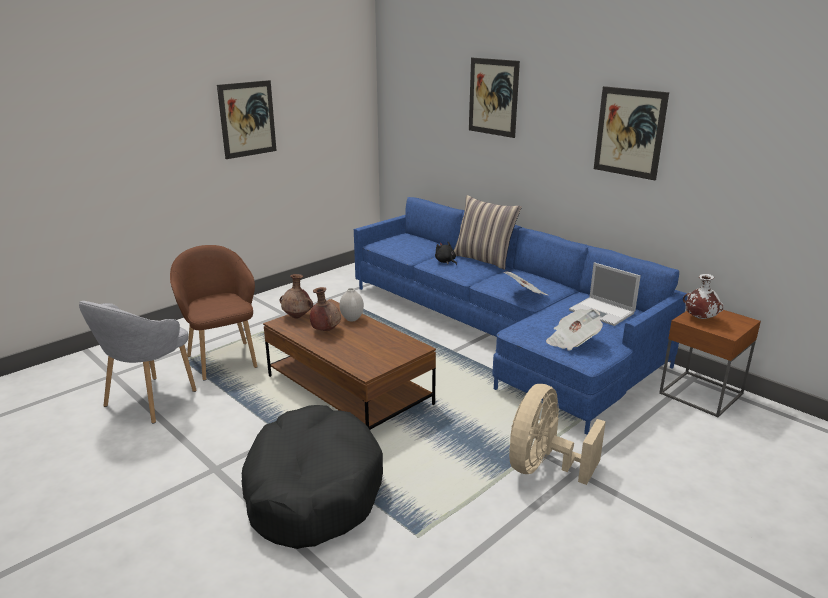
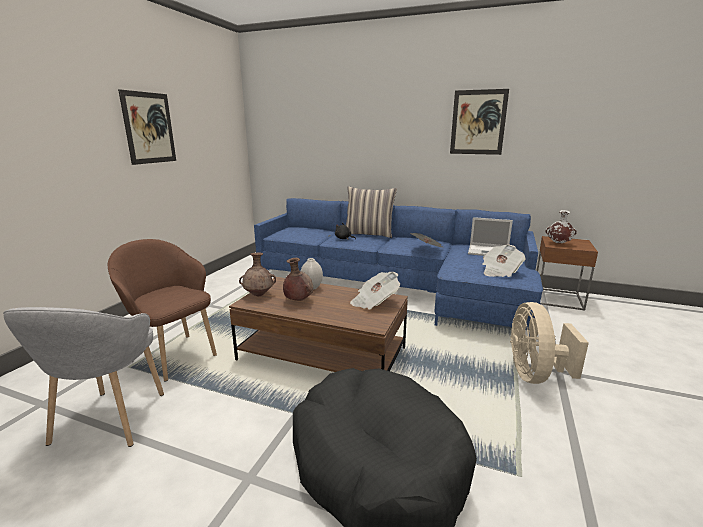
camera: 25 degrees left, 5 degrees down
picture [469,58,520,138] -> none
none -> newspaper [350,272,400,310]

